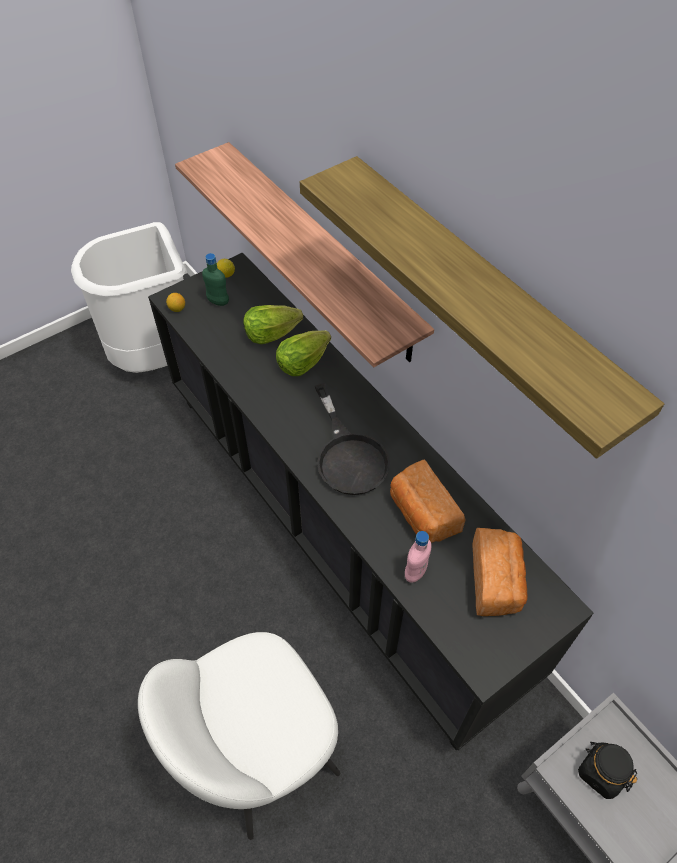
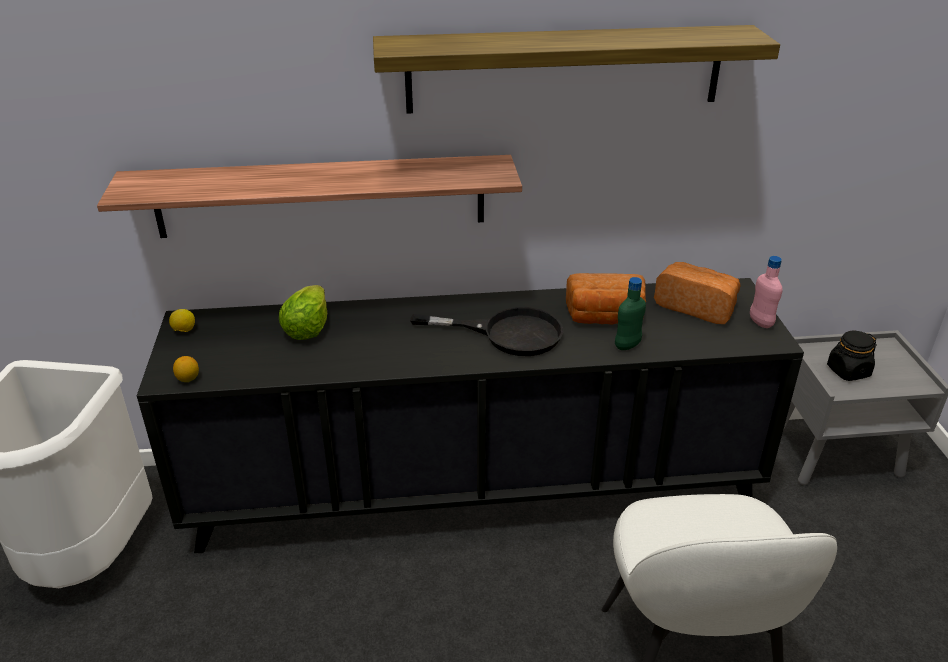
camera: 60 degrees left, 20 degrees down
green bottle [202,253,229,306] -> green bottle moved to [615,277,646,350]
lettuce [276,330,331,376] -> none
pink bottle [405,531,432,583] -> pink bottle moved to [750,256,783,328]

